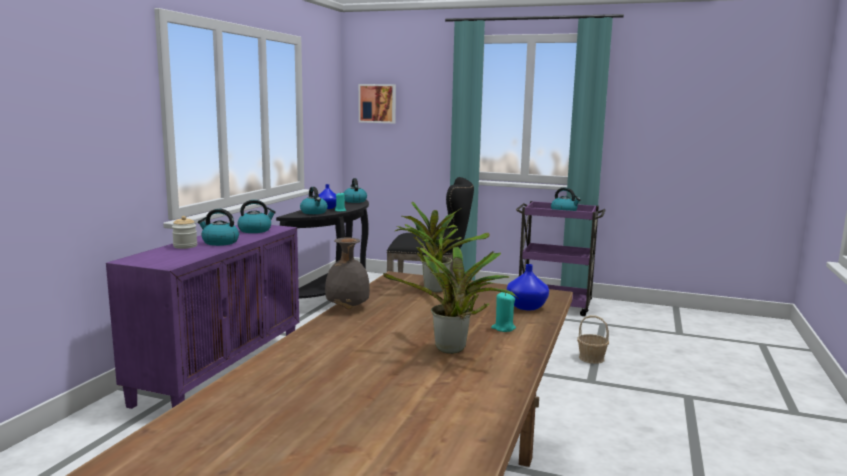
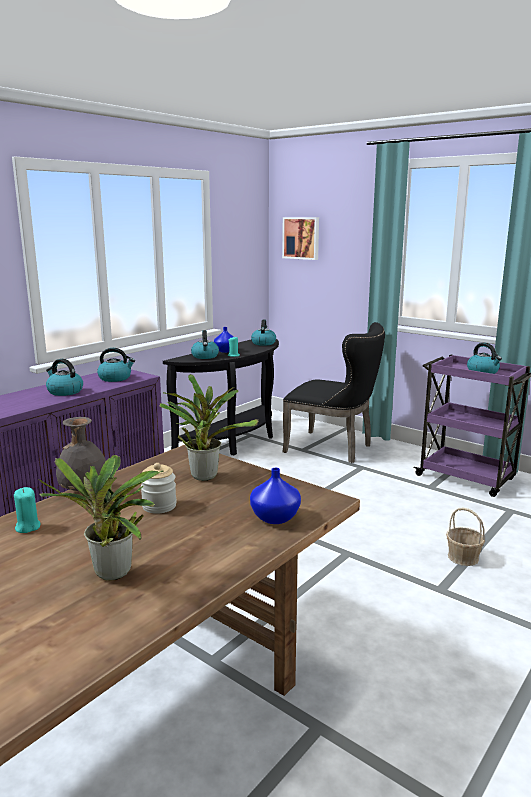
camera: 20 degrees right, 5 degrees up
jar [172,216,197,249] -> jar moved to [141,463,177,514]
turquoise candle [491,292,516,332] -> turquoise candle moved to [14,487,40,533]

